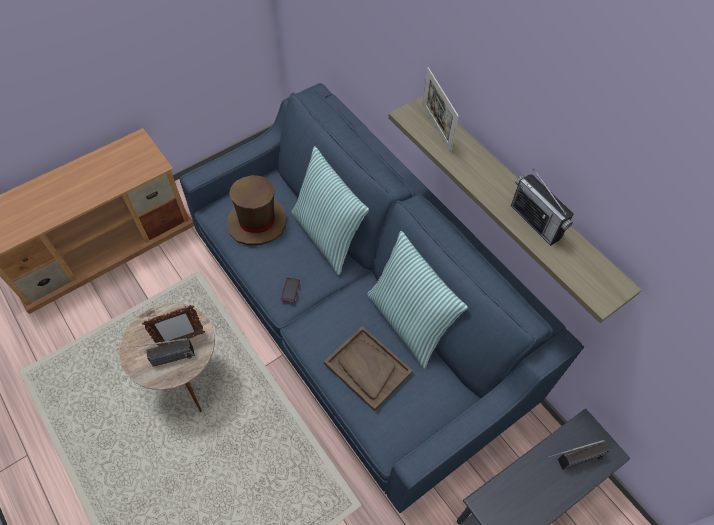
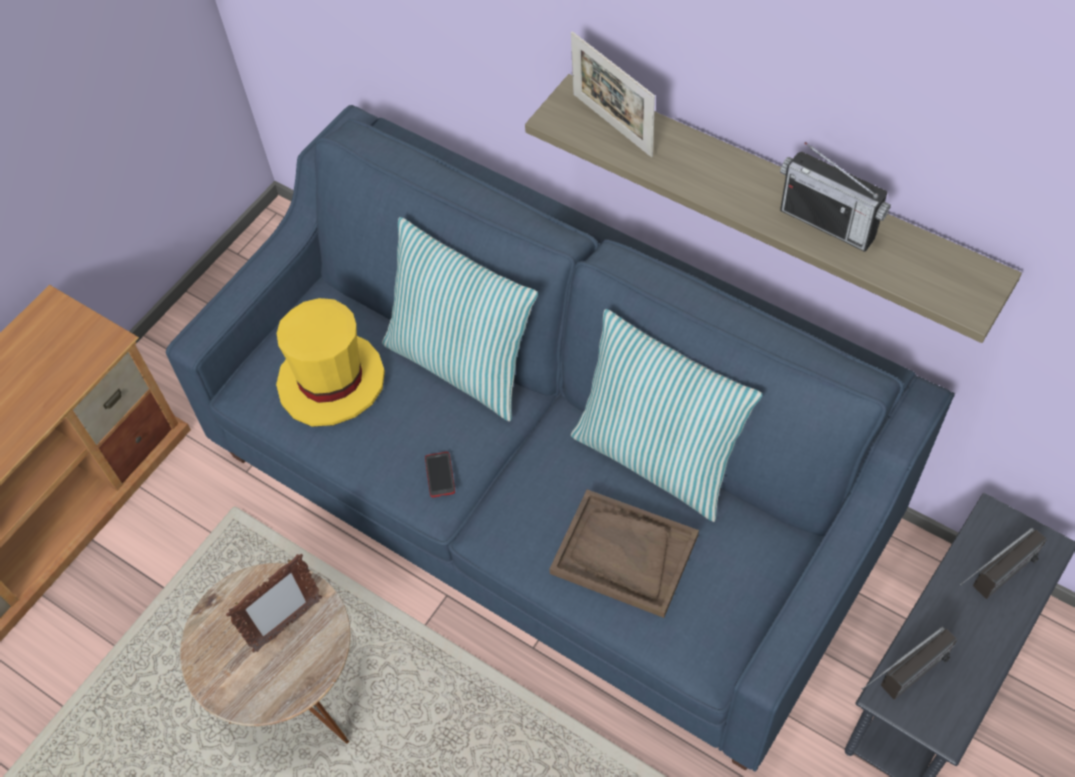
camera: 15 degrees left, 0 degrees up
radio [117,338,195,367] -> radio moved to [862,626,957,700]
brown hat [227,175,287,245] -> yellow hat [276,298,385,427]

